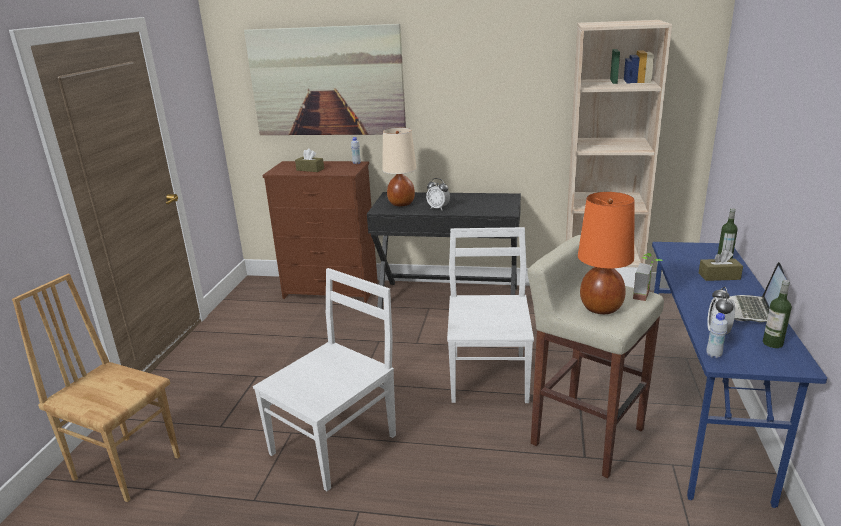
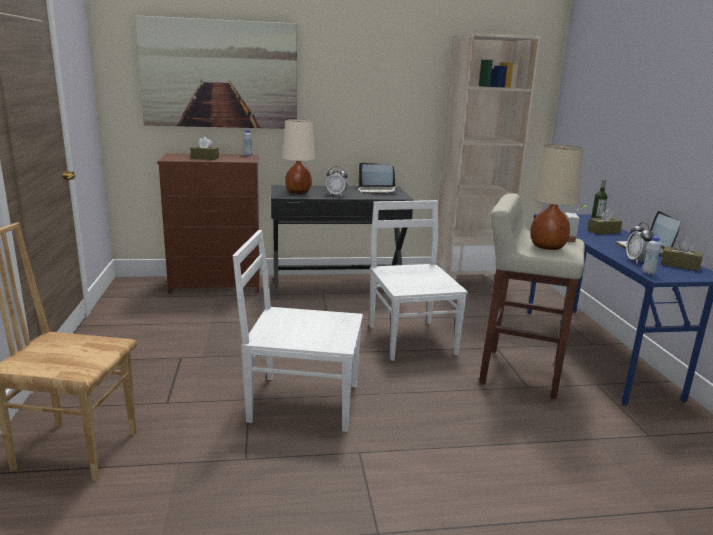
camera: 20 degrees left, 5 degrees down
white chair [253,268,396,491] -> white chair turned 105 degrees counterclockwise [233,230,363,432]
orange table lamp [578,192,635,314] -> beige table lamp [530,145,583,250]
bottle [763,280,792,348] -> brown tissue box [661,238,702,271]
none -> laptop [358,163,396,194]

